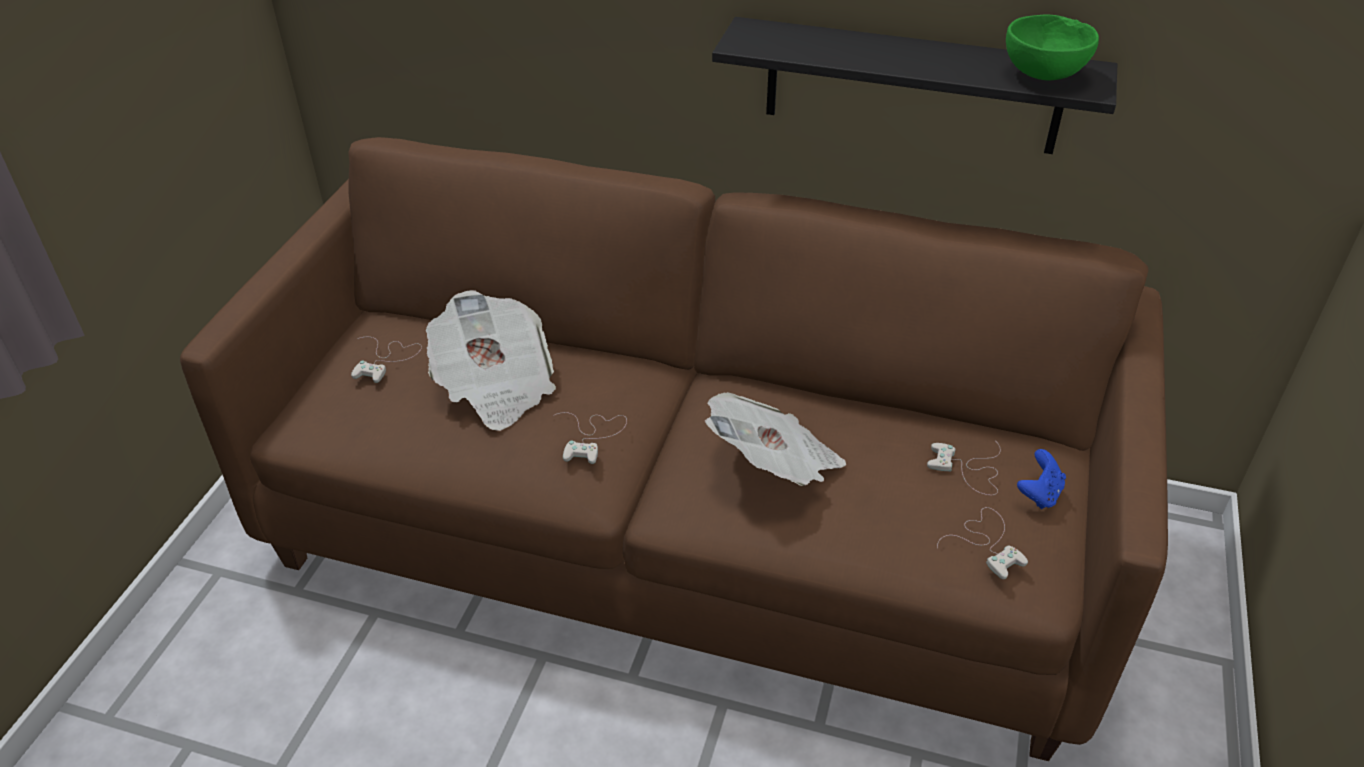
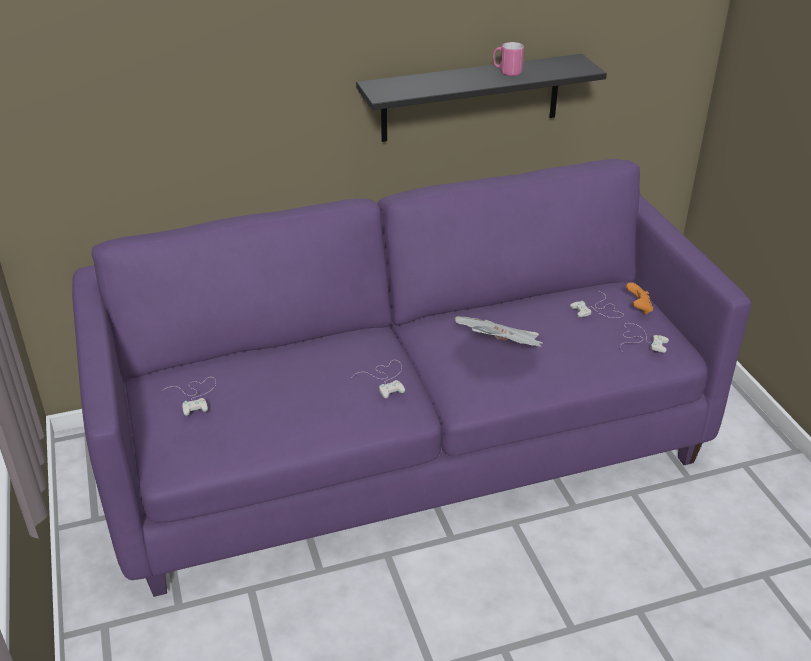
camera: 35 degrees left, 5 degrees down
brown sofa [180,137,1168,761] -> purple sofa [72,159,751,597]
newspaper [426,290,556,431] -> none
green bowl [1006,15,1099,80] -> none
blue game controller [1017,449,1066,509] -> orange game controller [626,282,653,315]
none -> pink mug [493,42,524,76]

